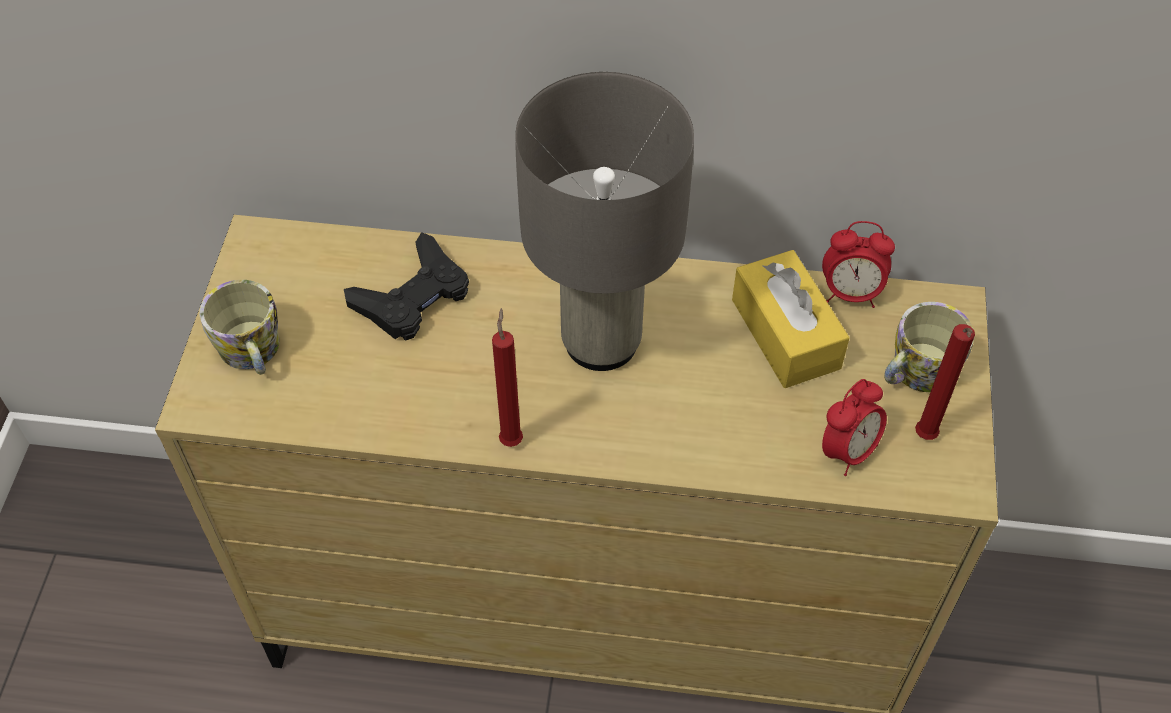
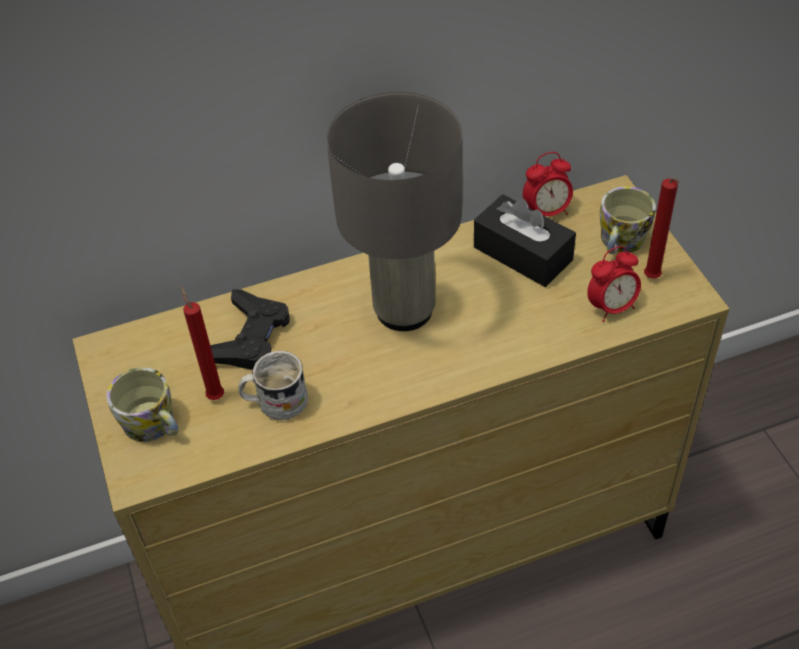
camera: 25 degrees left, 5 degrees down
red candle [492,308,523,447] -> red candle moved to [181,286,224,400]
yellow tissue box [732,250,850,388] -> black tissue box [474,195,576,287]
alarm clock [822,379,887,476] -> alarm clock turned 45 degrees clockwise [587,246,641,322]
none -> white mug [238,351,308,420]

